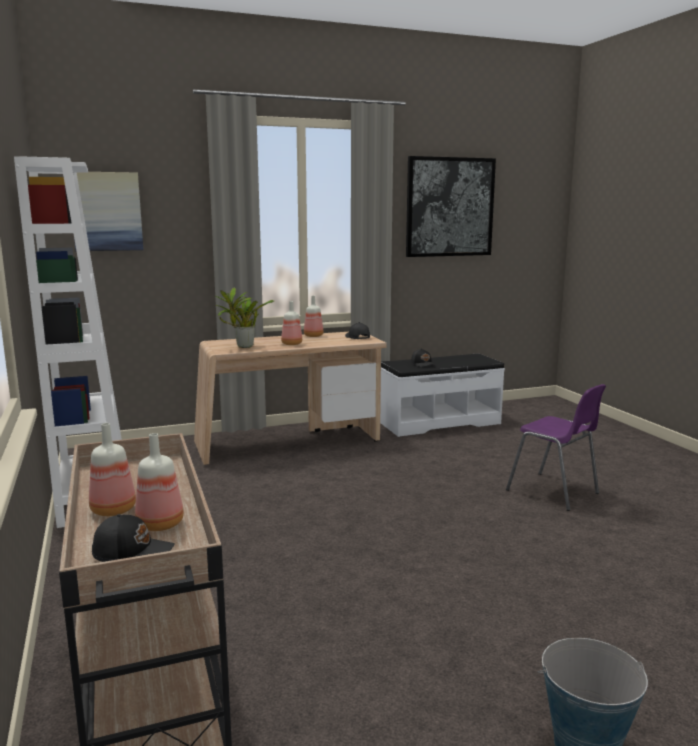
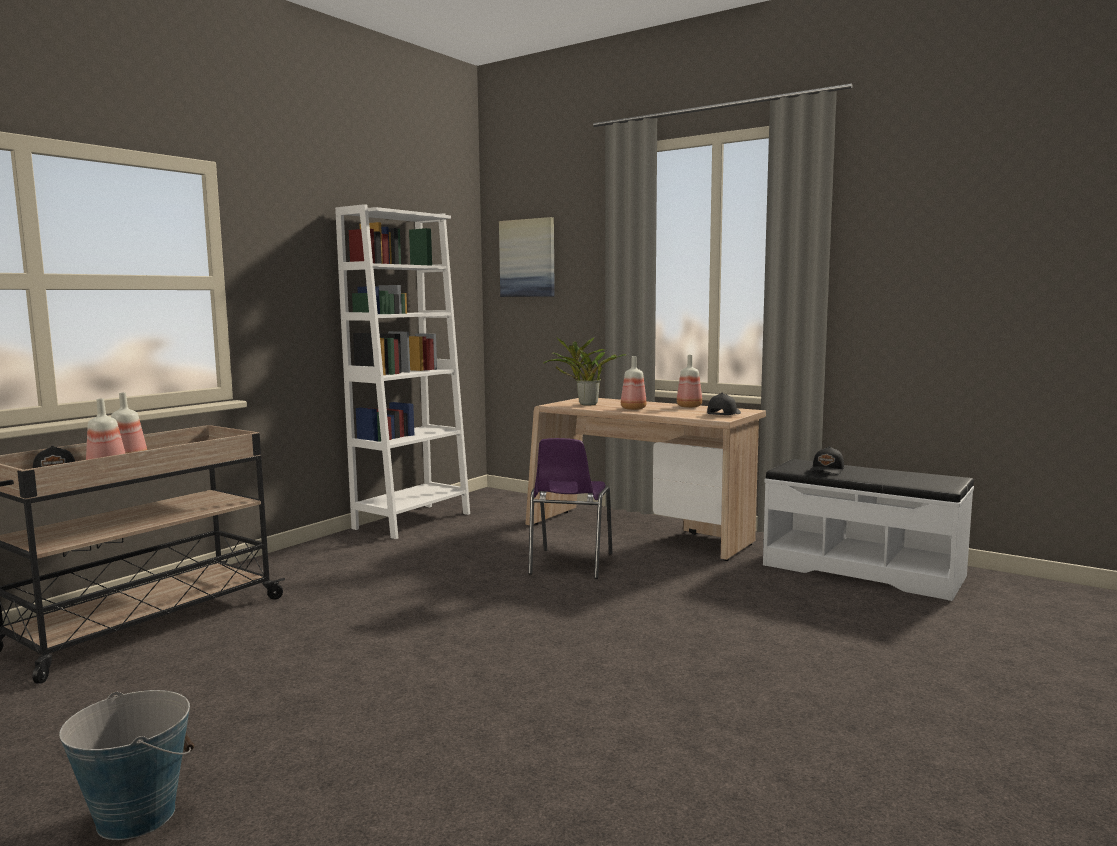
camera: 55 degrees right, 5 degrees down
picture [406,156,496,257] -> none
purple chair [506,384,606,511] -> purple chair moved to [528,438,612,579]

